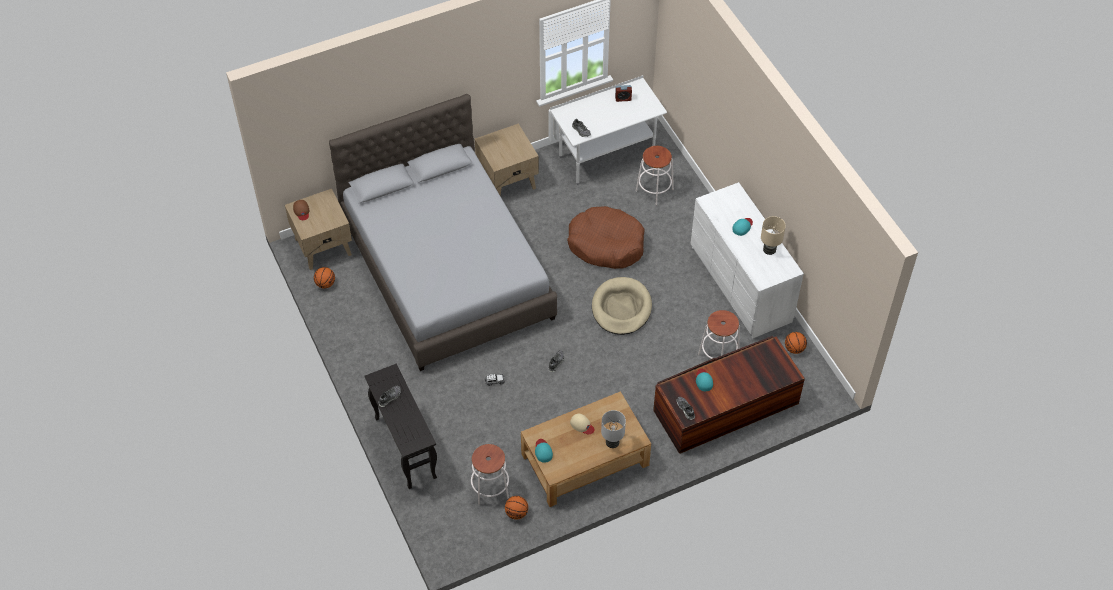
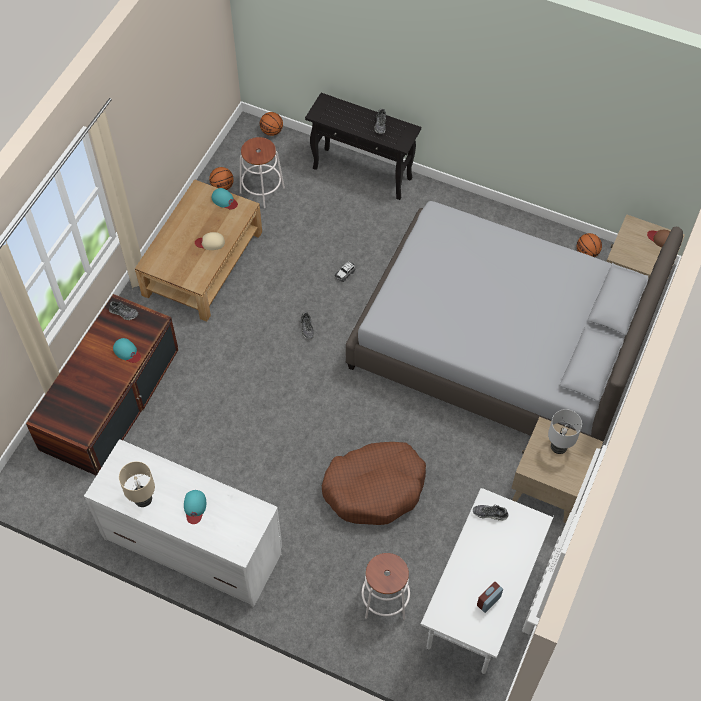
camera: 140 degrees right, 5 degrees up
beige dog bed [592,277,652,335] -> none
grey table lamp [601,410,626,448] -> grey table lamp moved to [548,409,582,454]
white stool [698,310,740,359] -> none
basketball [785,332,807,354] -> basketball moved to [260,112,283,136]

